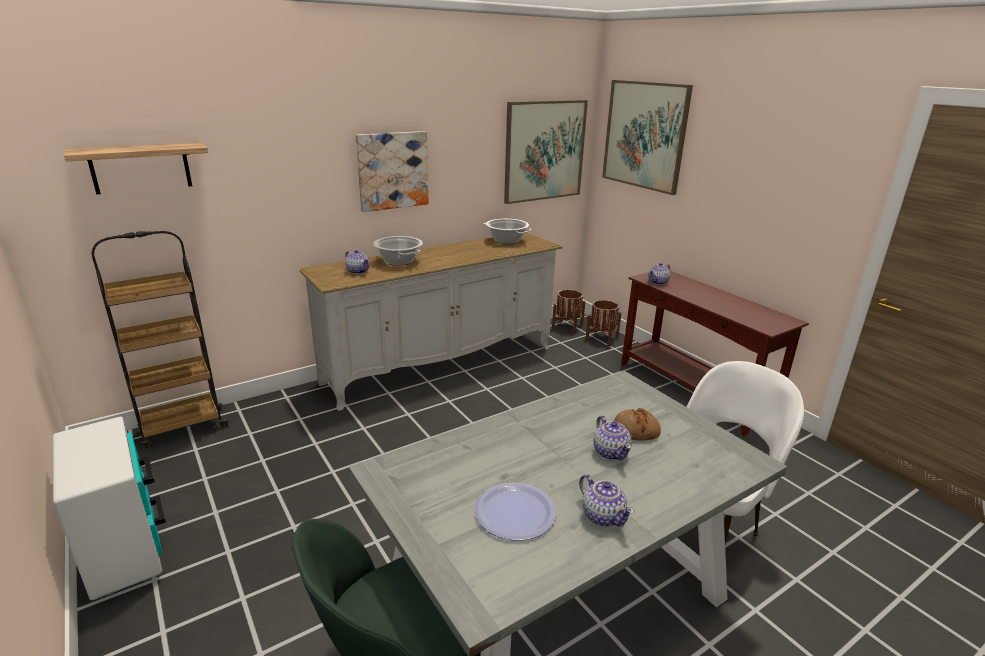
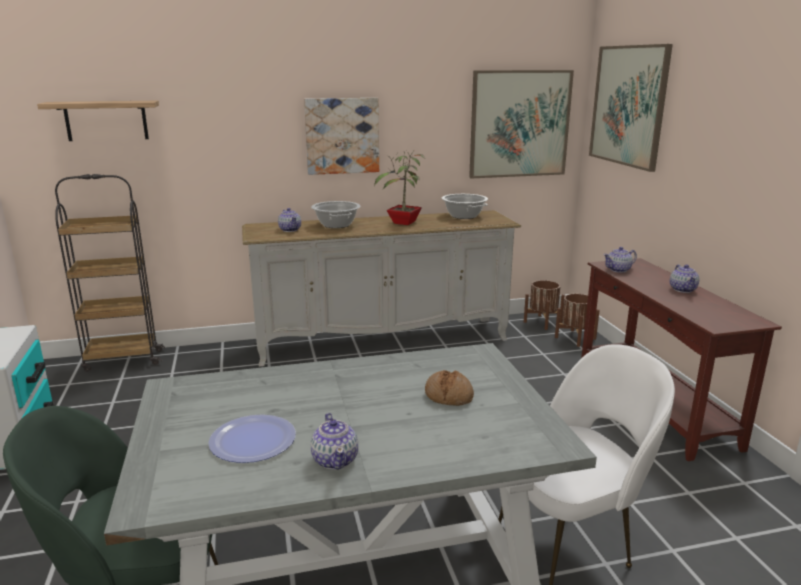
camera: 20 degrees right, 5 degrees down
teapot [593,416,632,460] -> teapot moved to [670,265,699,293]
none -> potted plant [374,151,426,225]

